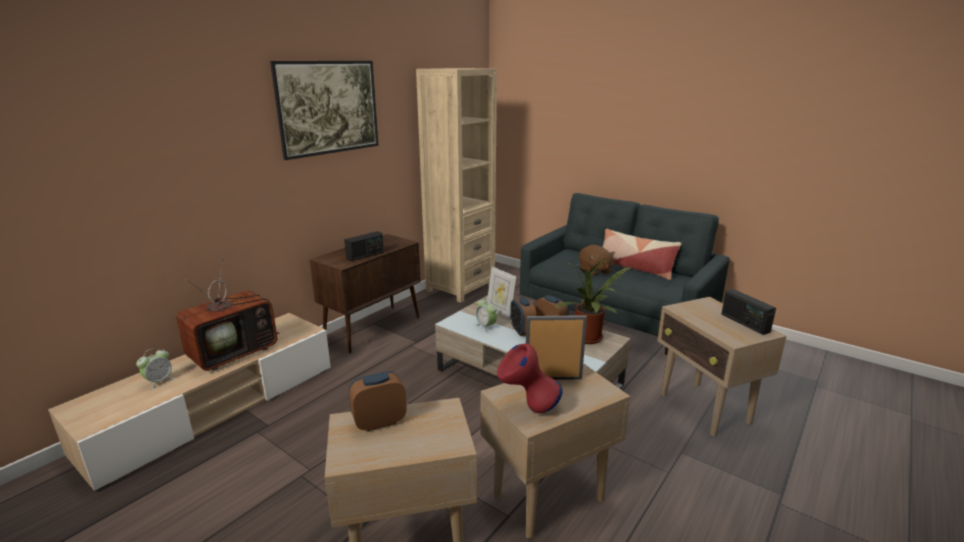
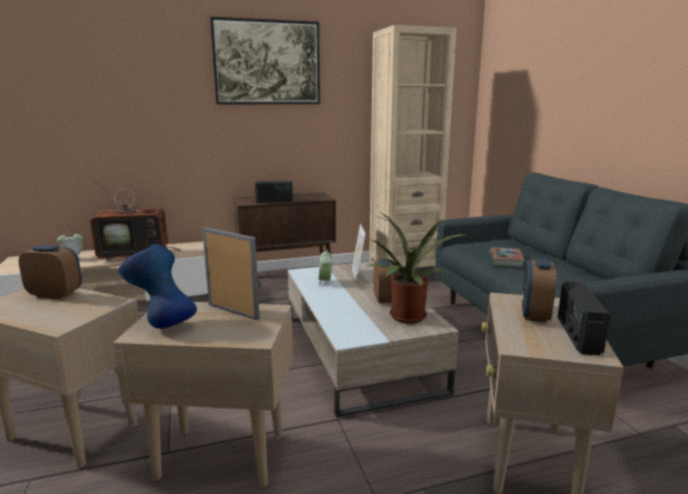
camera: 35 degrees right, 5 degrees down
red vase [497,343,562,413] -> blue vase [118,244,197,329]
alarm clock [510,297,536,336] -> alarm clock moved to [522,258,557,323]
brown plush toy [579,245,615,276] -> book [489,247,525,267]
pillow [603,229,681,280] -> none

